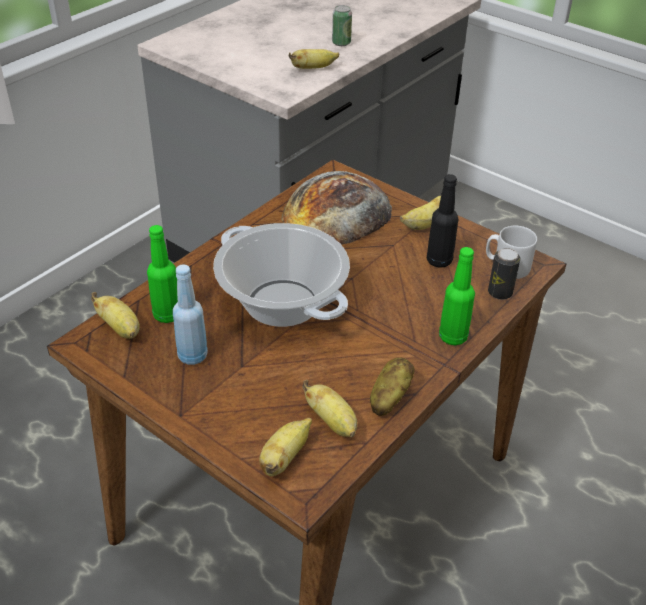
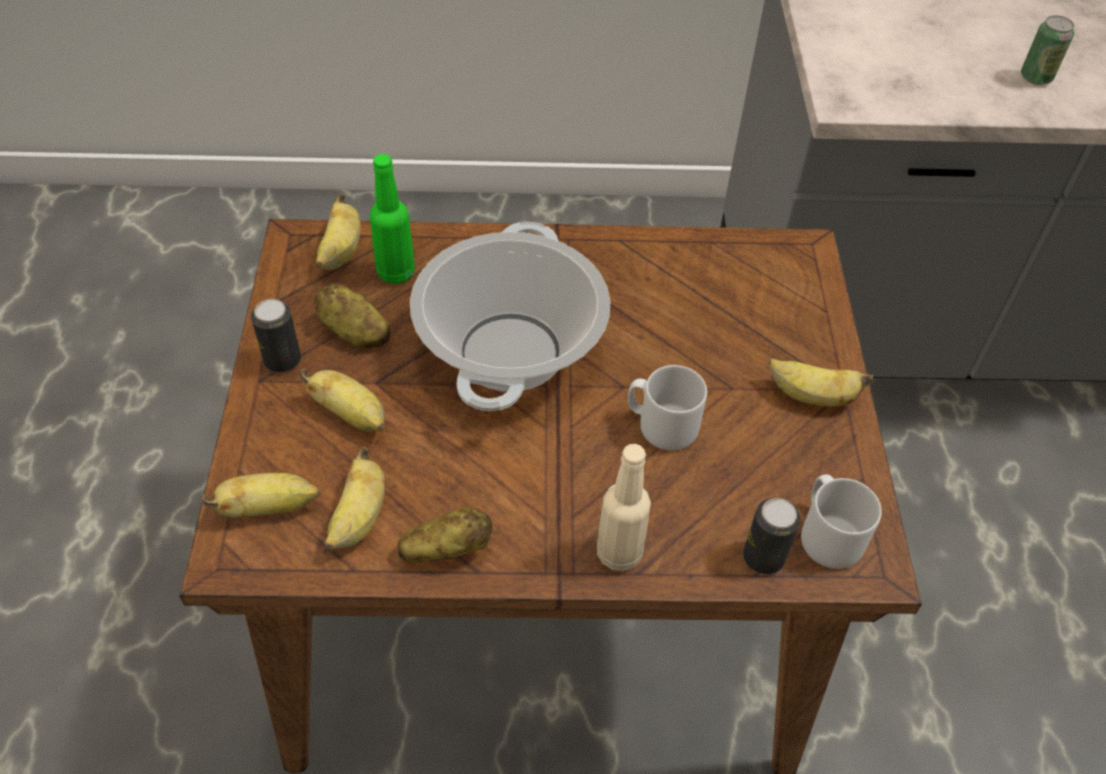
camera: 50 degrees right, 10 degrees up
blue bottle [173,264,208,365] -> potato [314,283,390,348]
bread [281,171,392,245] -> none
banana [289,49,339,69] -> banana moved to [300,368,385,431]
black bottle [427,174,458,268] -> none
green bottle [439,247,475,345] -> beige bottle [597,444,651,571]
none -> can [251,299,301,372]
none -> grey mug [628,365,707,451]

